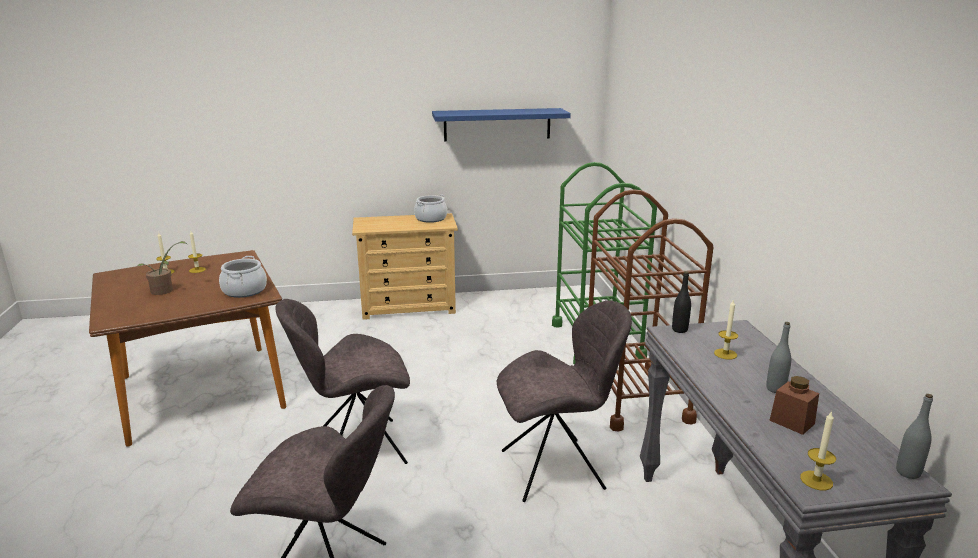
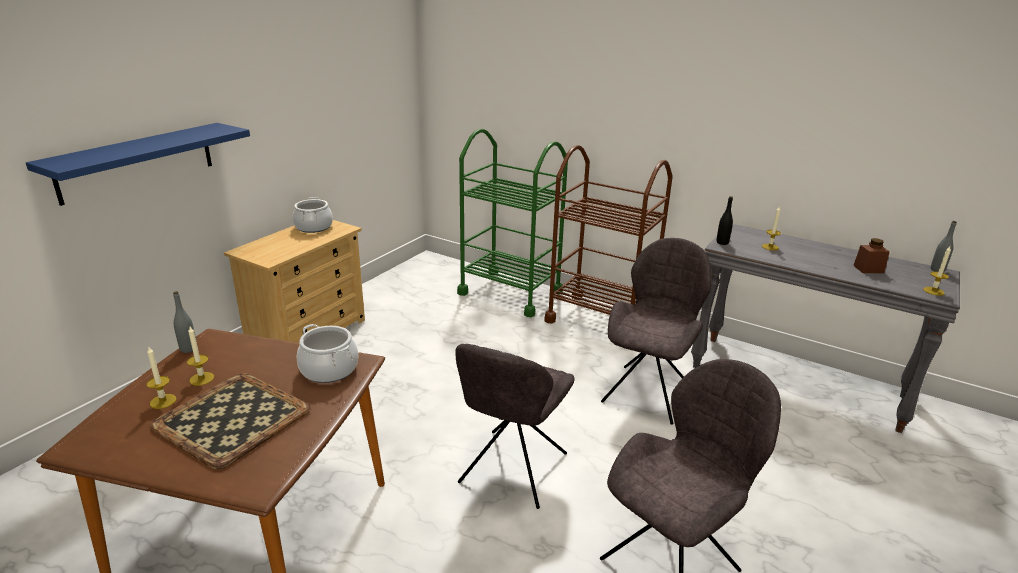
camera: 50 degrees left, 5 degrees up
potted plant [137,241,187,295] -> tray [150,373,310,469]
blue shelf [432,108,571,142] -> blue shelf moved to [26,123,250,206]
grey bottle [766,322,791,393] -> grey bottle moved to [173,291,197,353]

